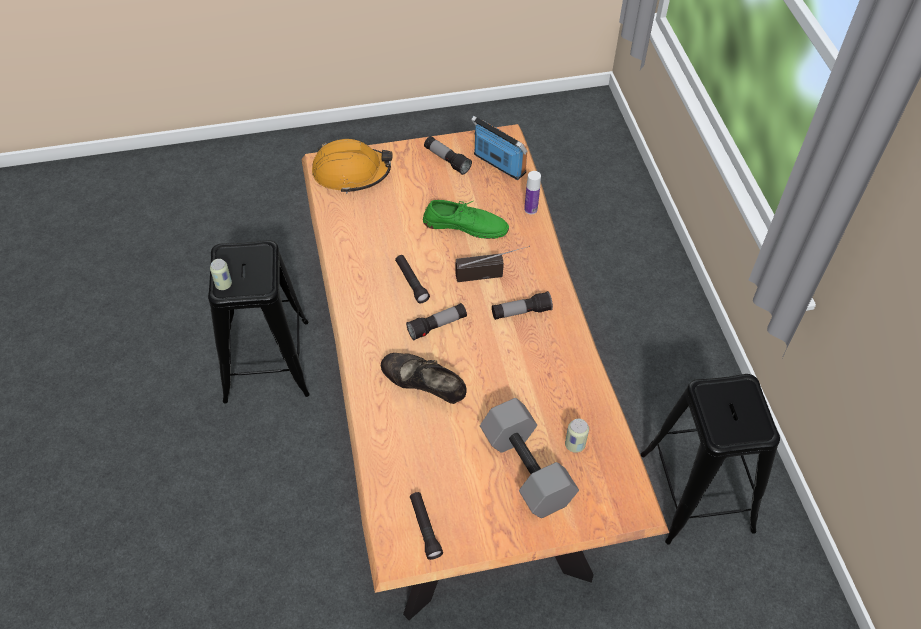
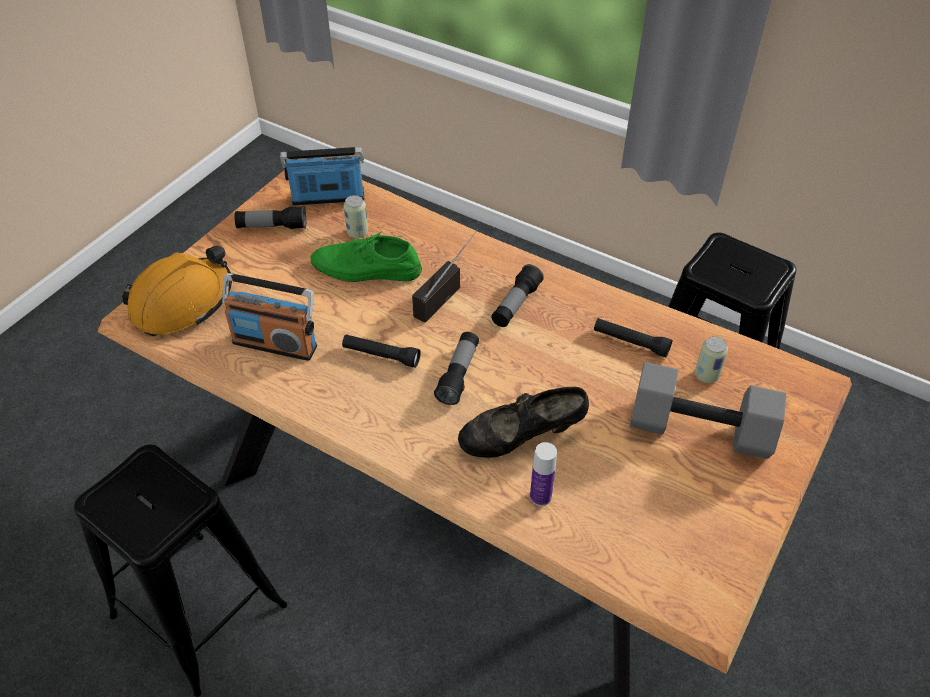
camera: 45 degrees left, 5 degrees down
can [210,259,232,290] -> can moved to [344,195,368,238]
black flashlight [410,492,443,560] -> black flashlight moved to [594,318,672,357]
green shoe [423,200,509,239] -> green shoe turned 135 degrees counterclockwise [310,231,422,282]
bottle [524,171,541,214] -> bottle moved to [530,442,557,506]
none -> radio [222,273,317,361]

